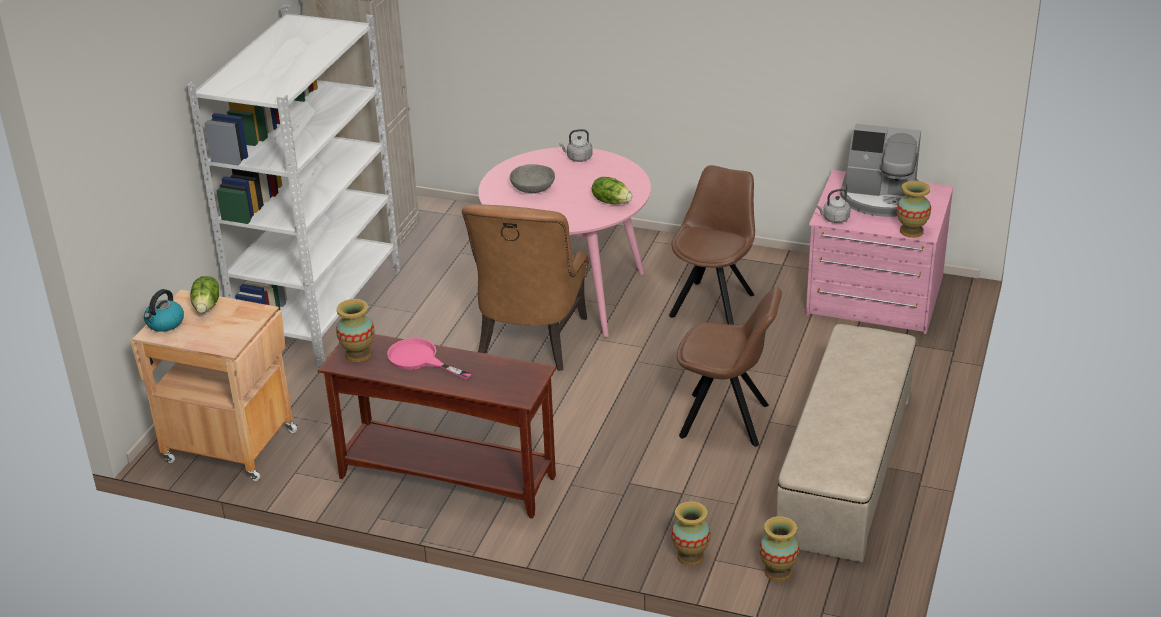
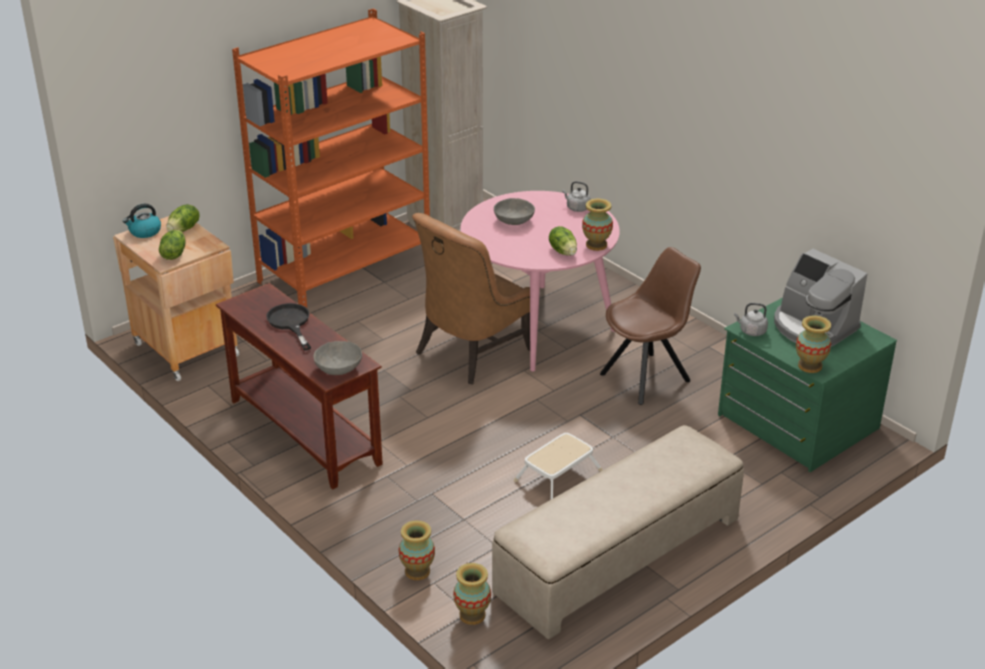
camera: 30 degrees right, 0 degrees up
white bookcase [187,5,400,368] -> orange bookcase [232,9,430,308]
vase [336,299,374,362] -> vase moved to [582,199,613,251]
pink frying pan [387,338,471,380] -> black frying pan [266,303,311,350]
brown chair [677,287,782,447] -> beige step ladder [514,433,603,500]
pink dresser [806,170,953,334] -> green dresser [718,297,897,472]
none -> lettuce [159,230,186,260]
none -> grey bowl [313,341,362,375]

